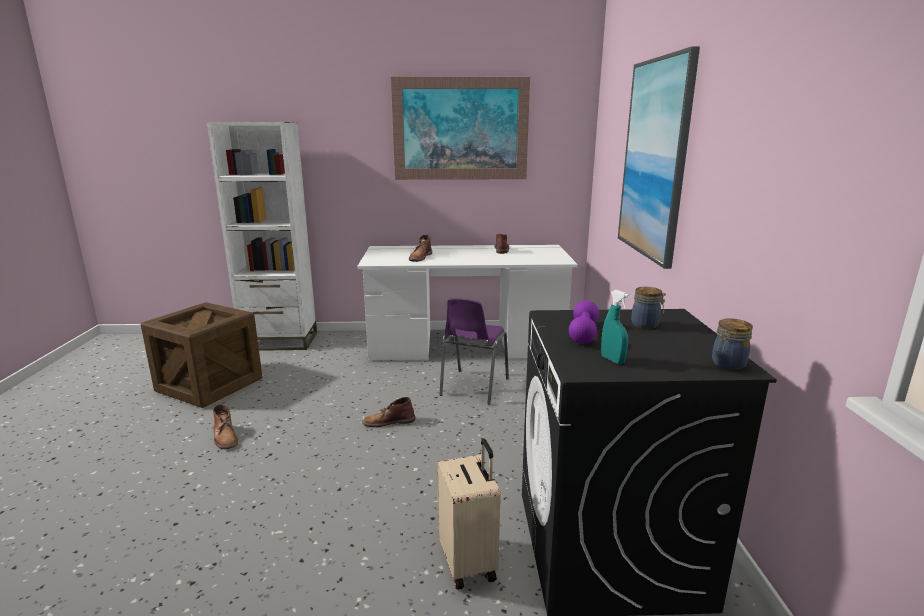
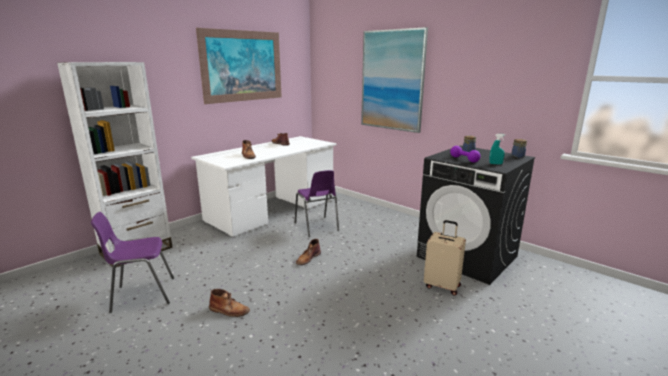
camera: 45 degrees left, 0 degrees up
crate [141,302,262,408] -> purple chair [91,212,174,313]

